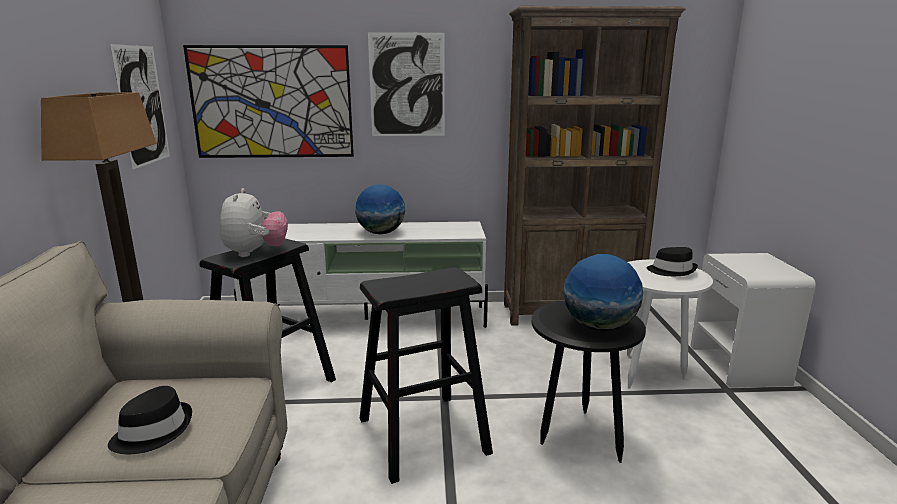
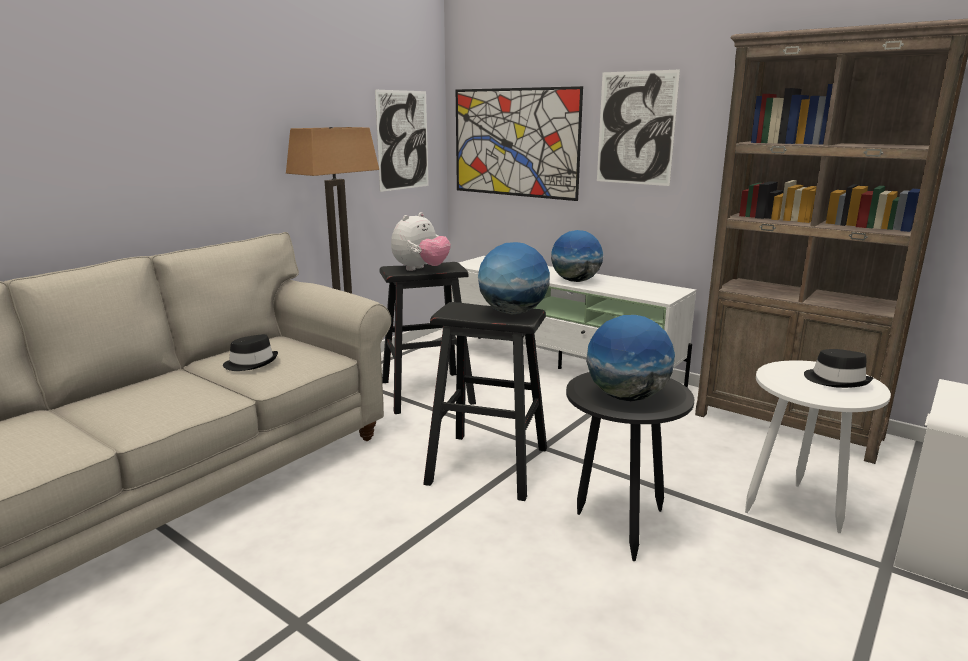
camera: 40 degrees right, 0 degrees up
none -> globe [478,242,550,314]

